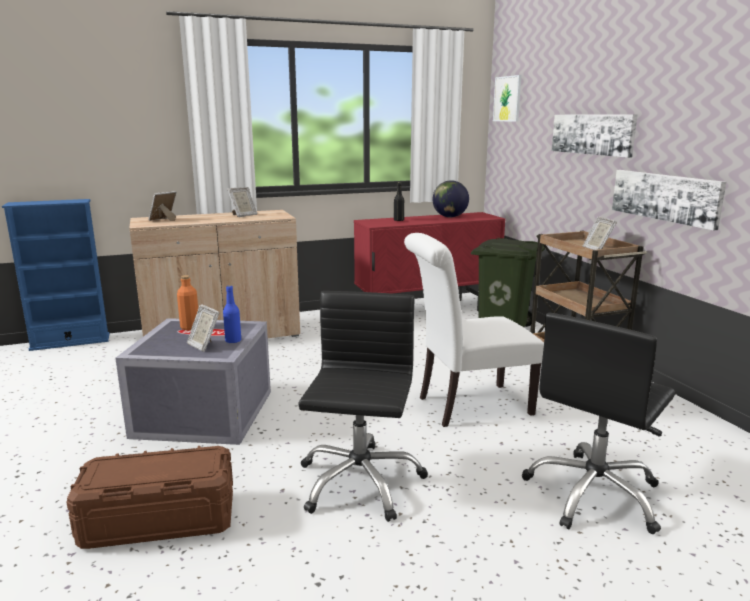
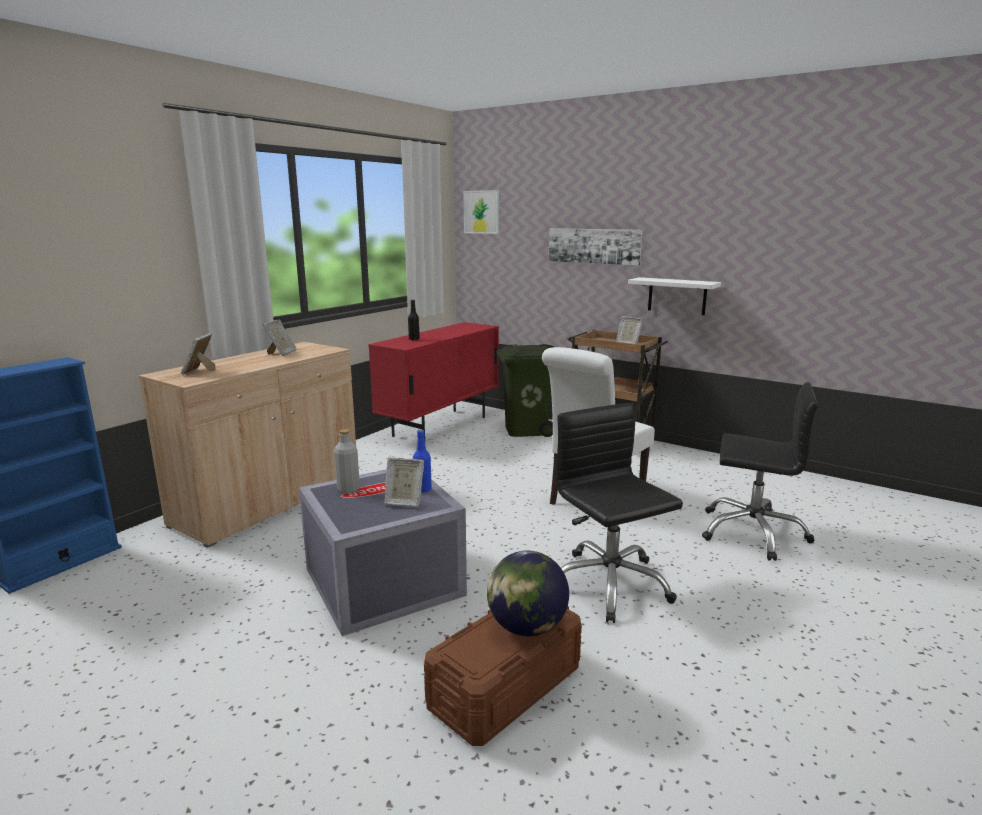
camera: 35 degrees left, 0 degrees up
orange bottle [177,275,198,330] -> grey bottle [334,429,360,494]
globe [432,180,469,217] -> globe moved to [487,551,569,636]
black office chair [522,313,675,534] -> black office chair turned 75 degrees counterclockwise [702,382,818,561]
picture [612,170,726,231] -> white shelf [628,277,721,315]

